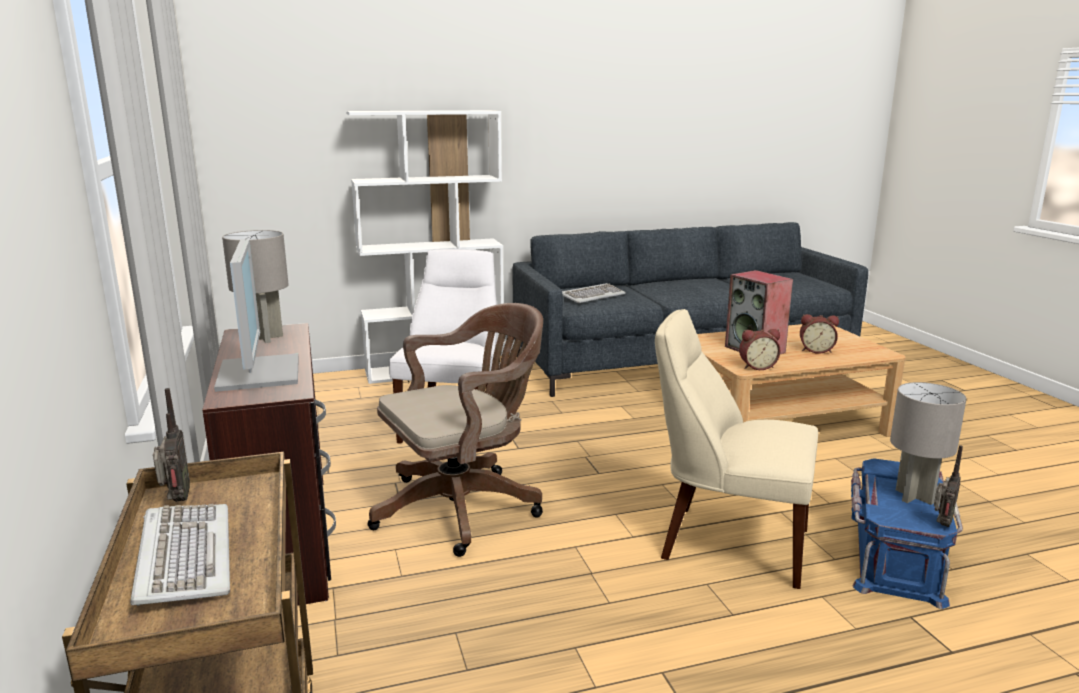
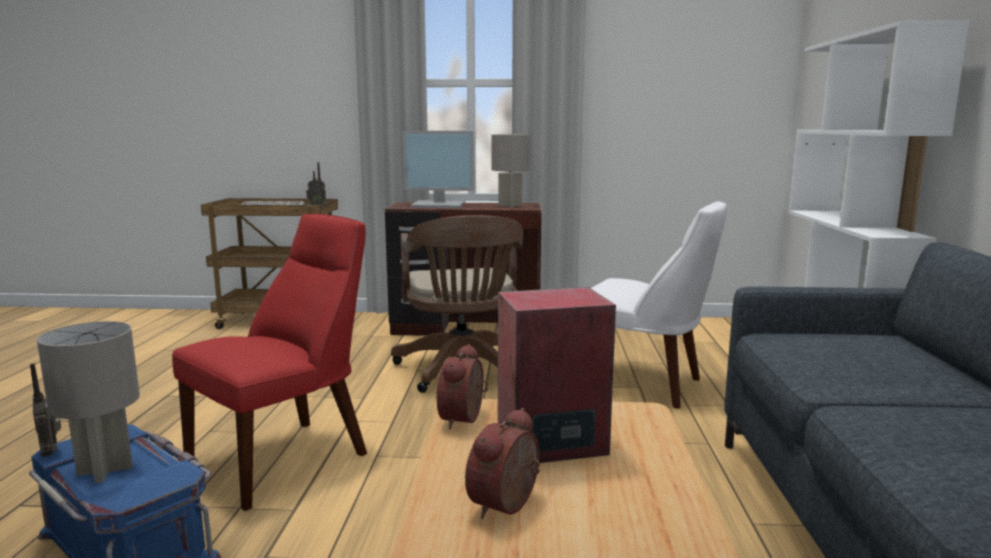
camera: 110 degrees right, 5 degrees down
keyboard [562,283,626,303] -> none
beige chair [655,309,818,589] -> red chair [172,214,367,511]

